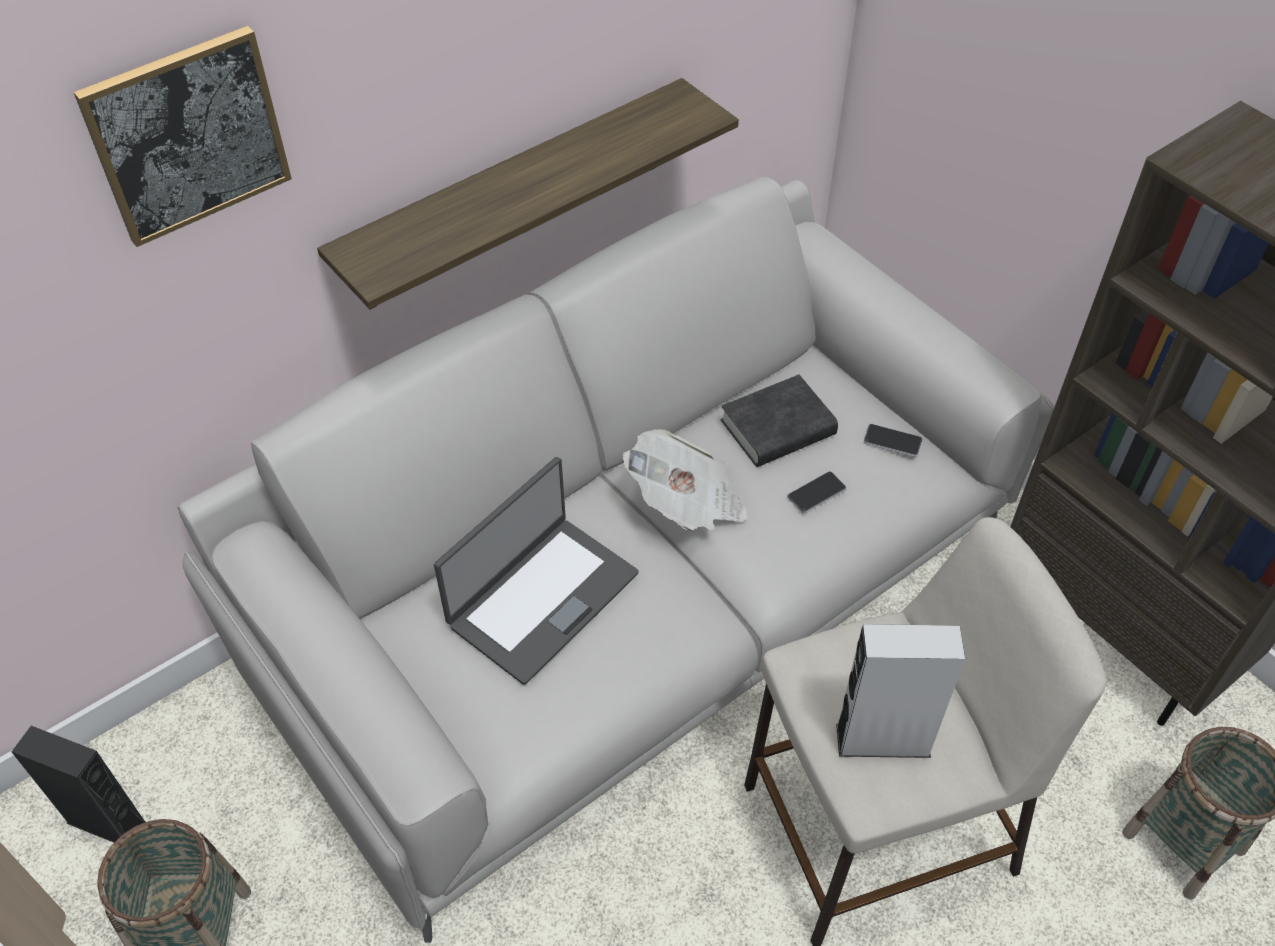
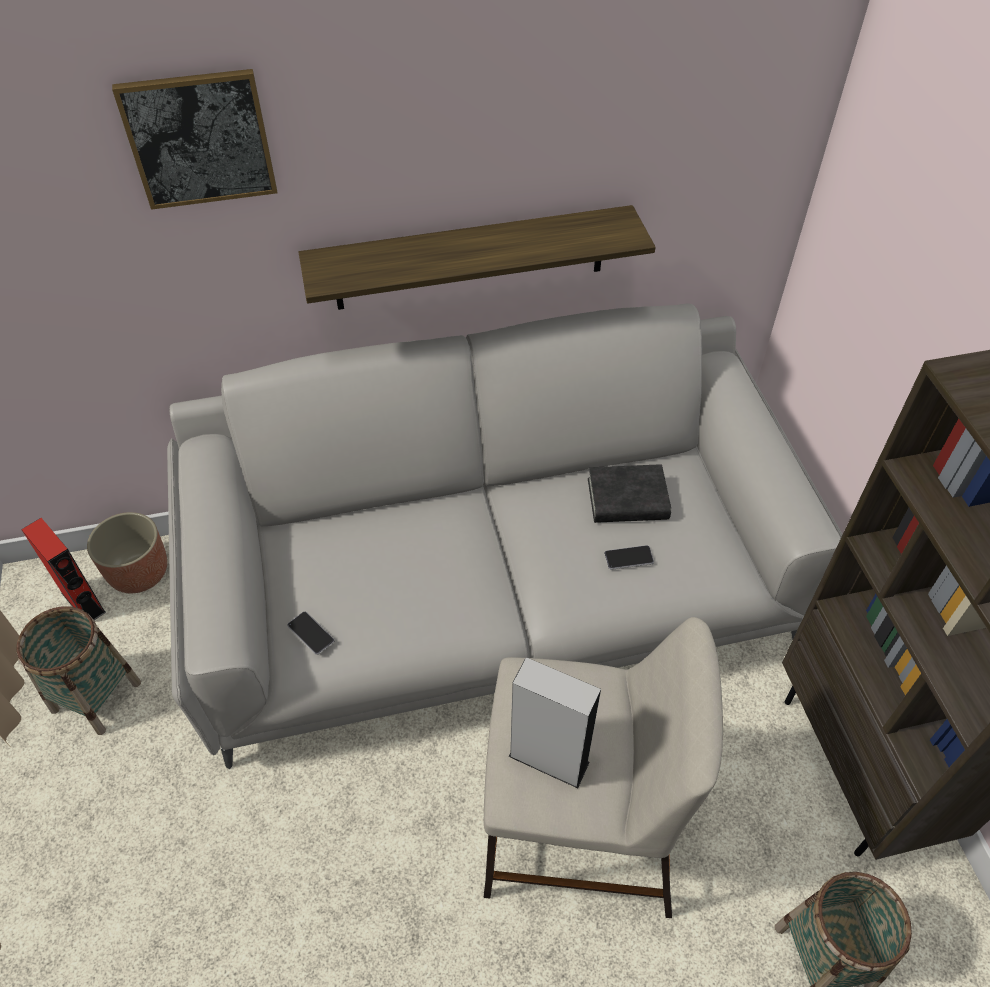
camera: 25 degrees right, 0 degrees up
black speaker [12,726,145,843] -> red speaker [21,518,106,620]
laptop [434,457,639,685] -> none
newspaper [623,429,749,531] -> none
phone [864,424,923,457] -> phone moved to [287,612,334,655]
none -> planter [87,512,167,593]

